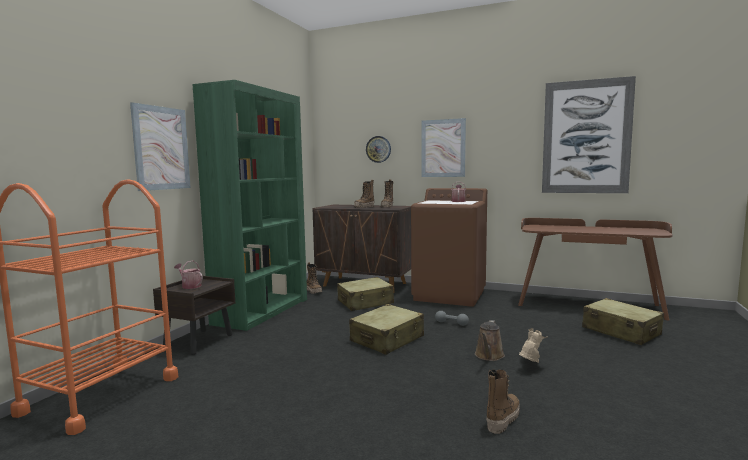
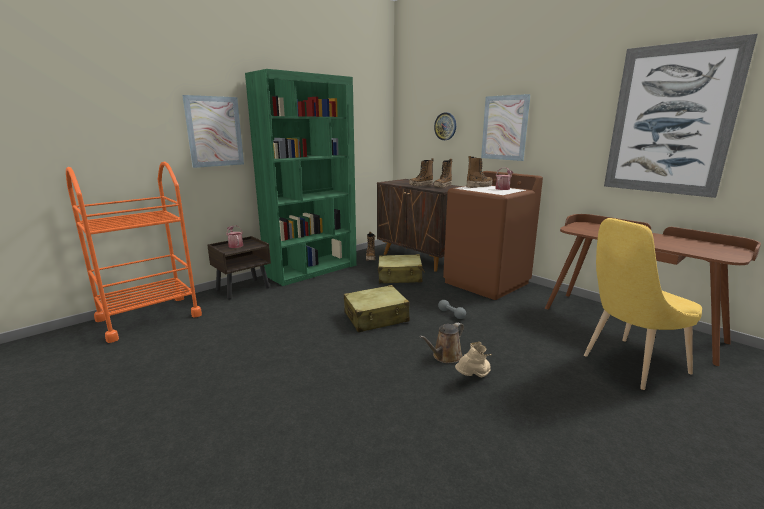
camera: 25 degrees right, 10 degrees up
boot [486,369,520,434] -> boot moved to [467,156,493,188]
beige suitcase [582,298,664,345] -> yellow chair [584,218,702,390]

